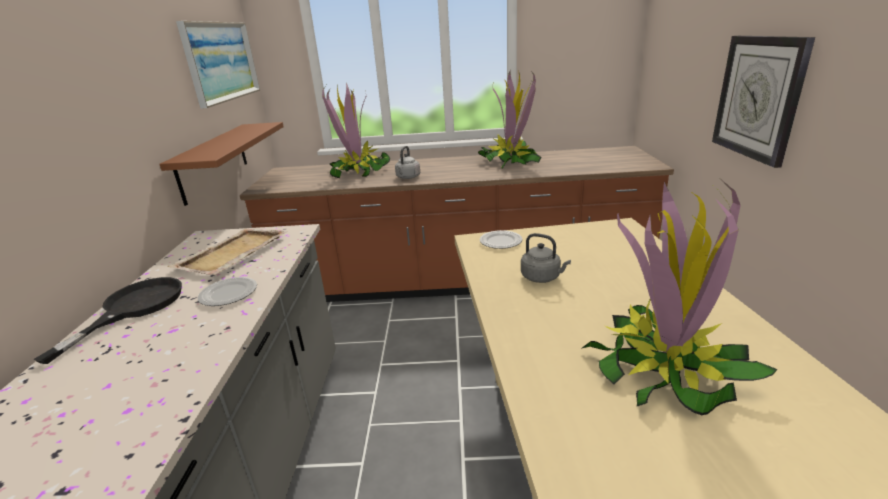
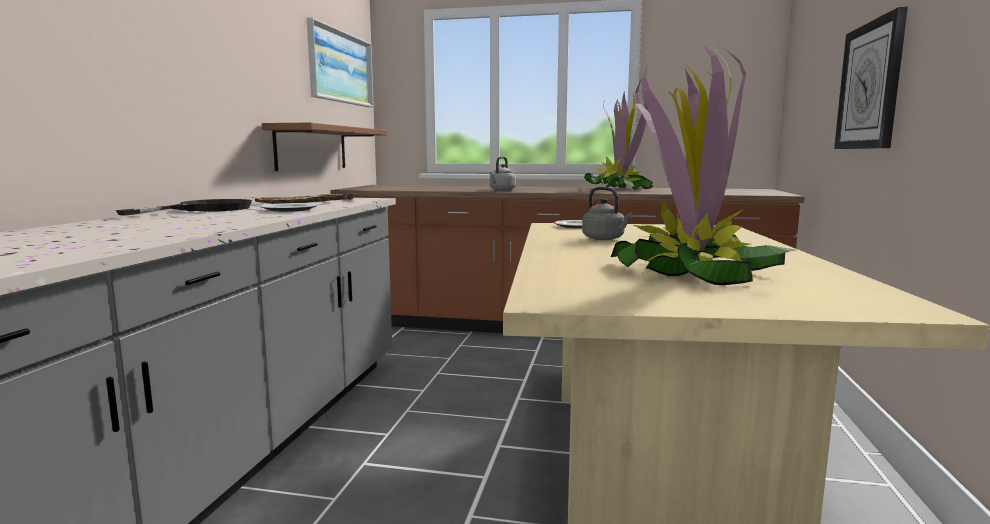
camera: 10 degrees right, 15 degrees down
potted plant [322,83,390,178] -> none

